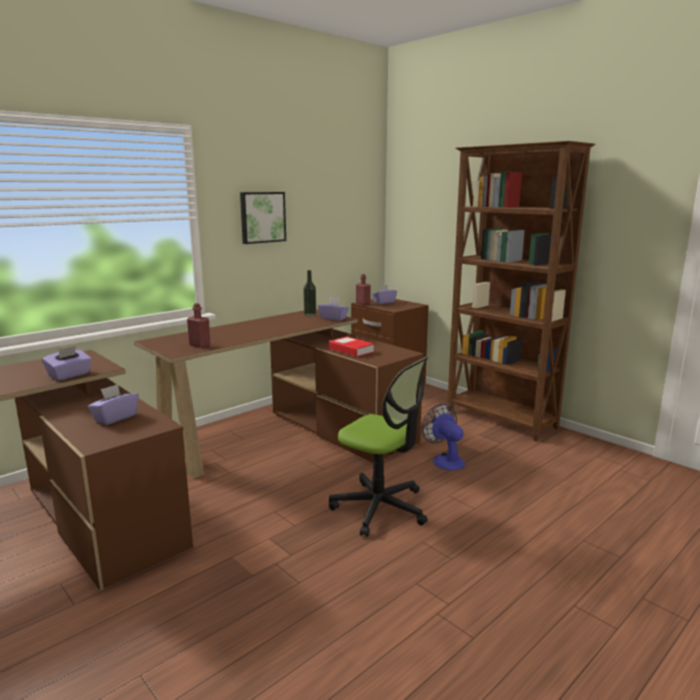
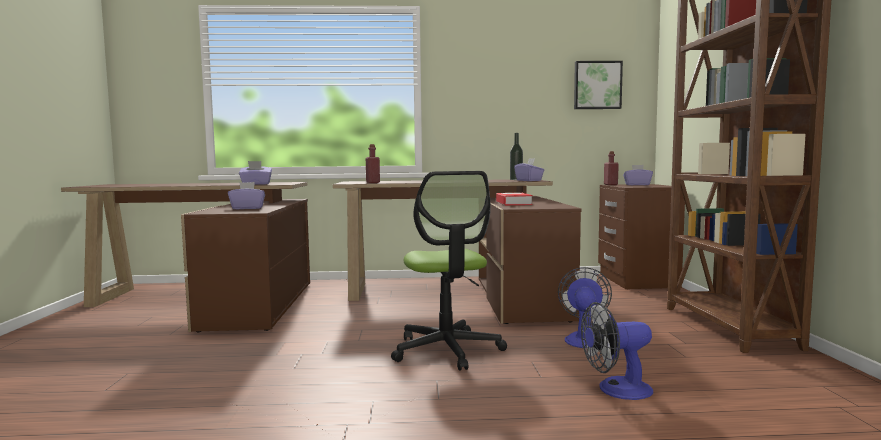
camera: 40 degrees right, 10 degrees down
picture [240,192,286,244] -> picture moved to [574,61,623,109]
none -> fan [581,302,653,400]

